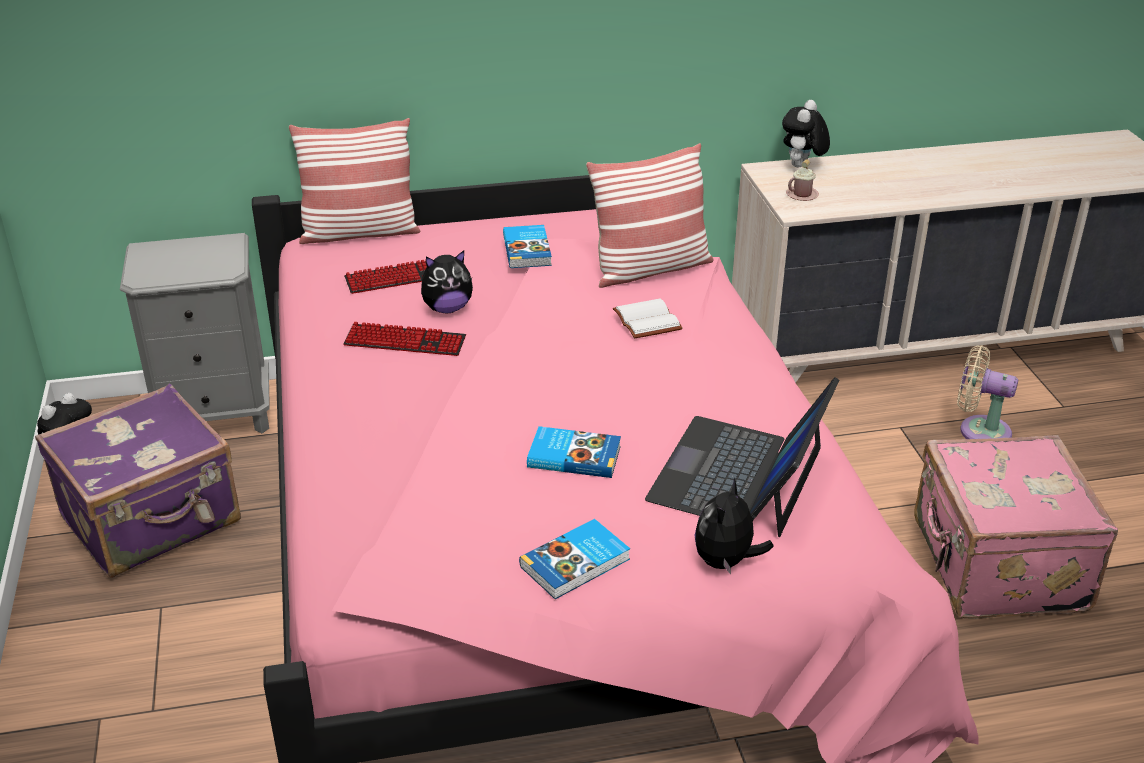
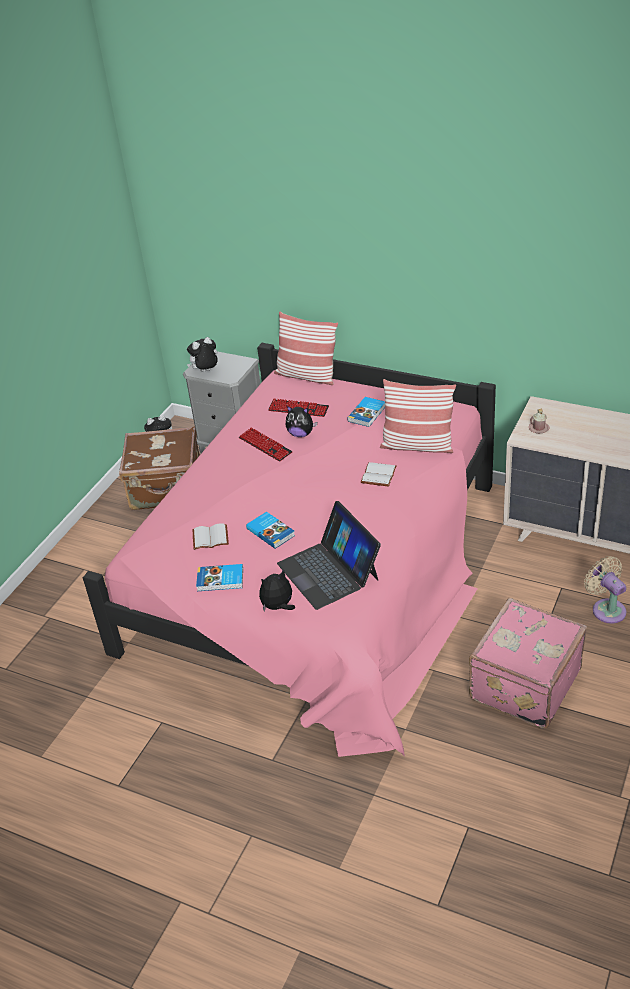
camera: 40 degrees right, 5 degrees up
purple suitcase [35,383,241,578] -> brown suitcase [119,426,200,511]
laptop [645,377,839,537] -> laptop turned 90 degrees counterclockwise [277,501,381,610]
plush toy [782,100,830,167] -> plush toy moved to [187,337,218,372]
none -> white book [193,524,229,550]

